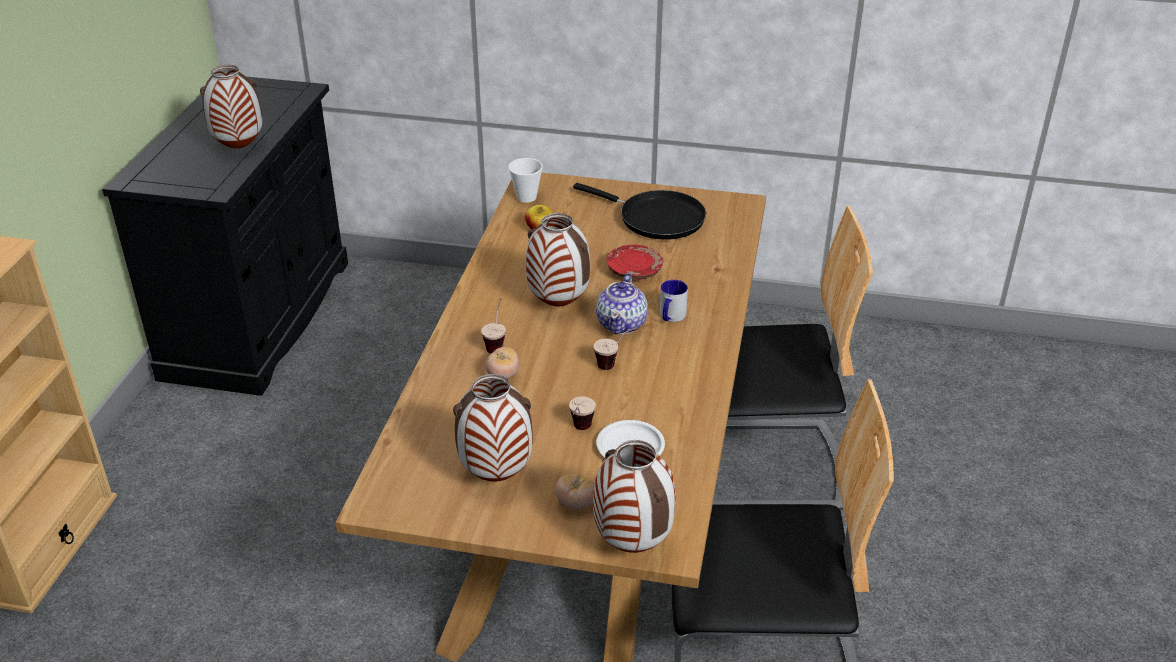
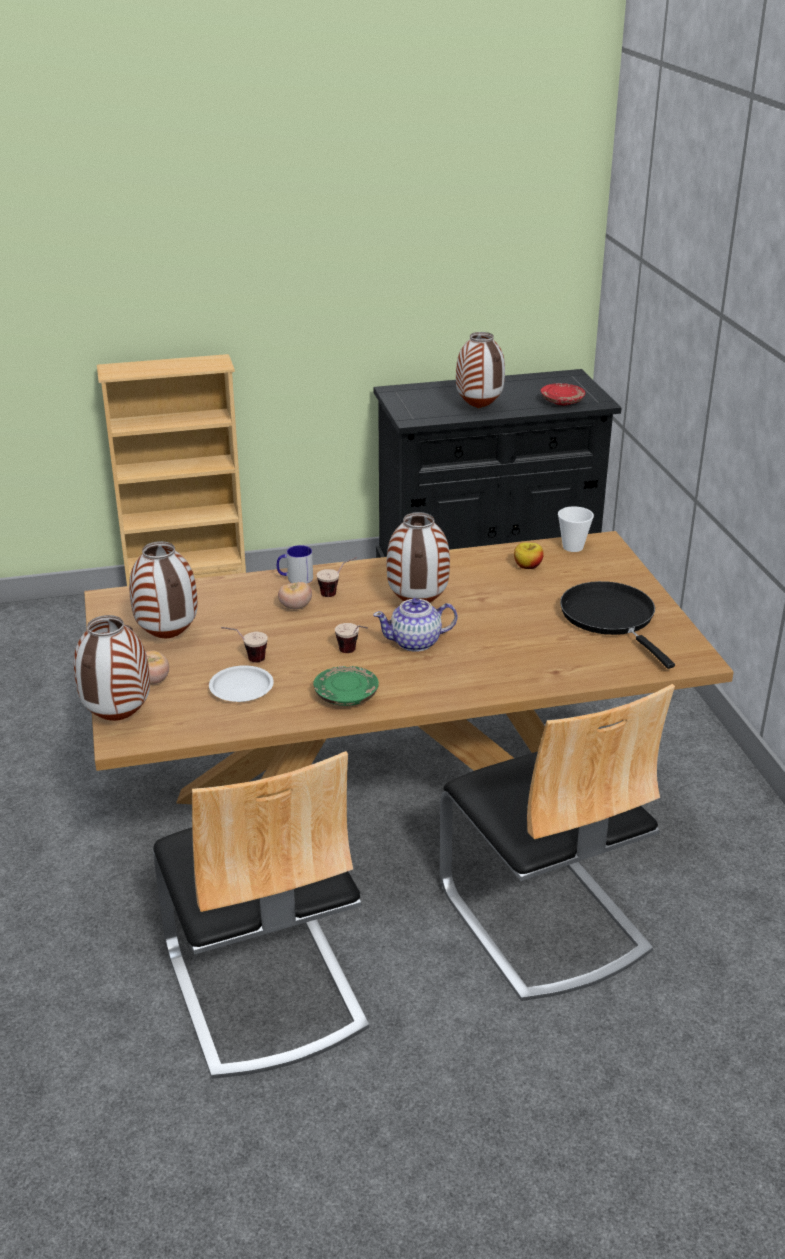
camera: 65 degrees right, 5 degrees down
black frying pan [573,183,706,240] -> black frying pan turned 150 degrees clockwise [560,581,675,669]
red plate [606,245,663,280] -> red plate moved to [541,383,585,405]
mug [660,280,688,322] -> mug moved to [277,545,313,584]
none -> green plate [313,666,379,706]

